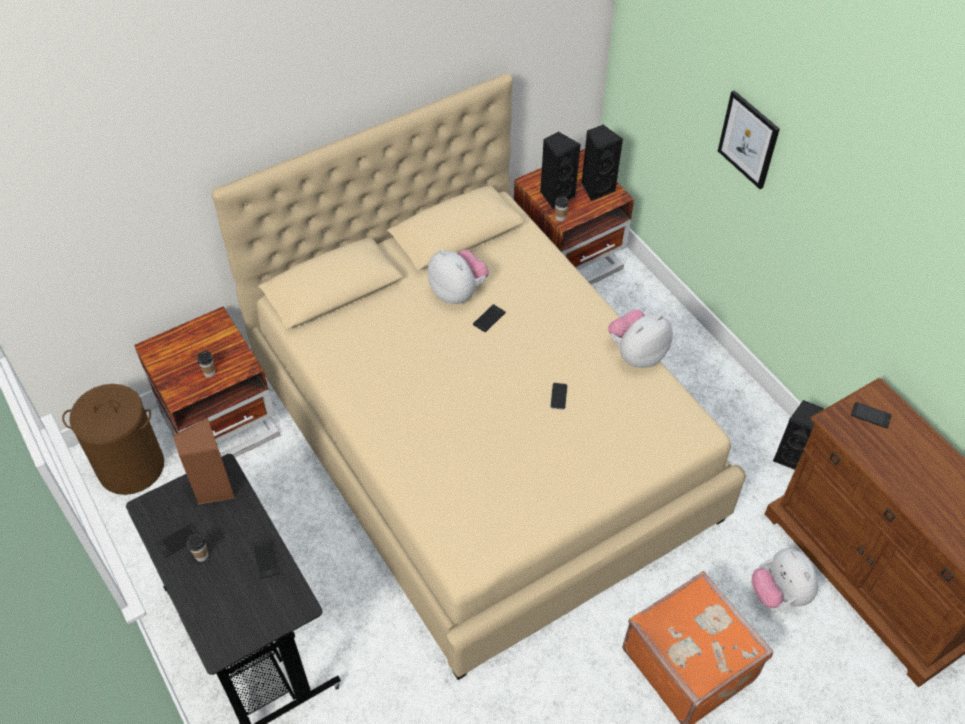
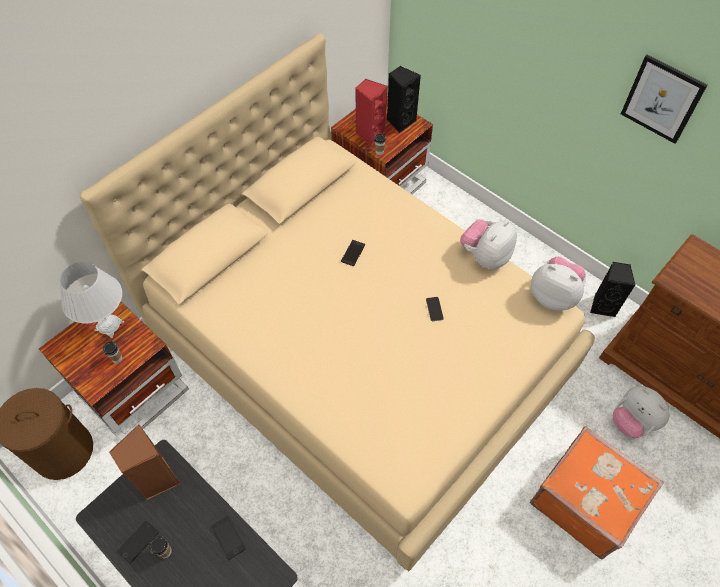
camera: 15 degrees left, 5 degrees up
plush toy [428,250,489,304] -> plush toy moved to [531,257,586,311]
black speaker [540,132,581,209] -> red speaker [355,79,388,146]
picture [718,90,780,189] -> picture moved to [621,55,707,144]
phone [851,402,892,428] -> none
none -> white table lamp [60,262,124,338]

